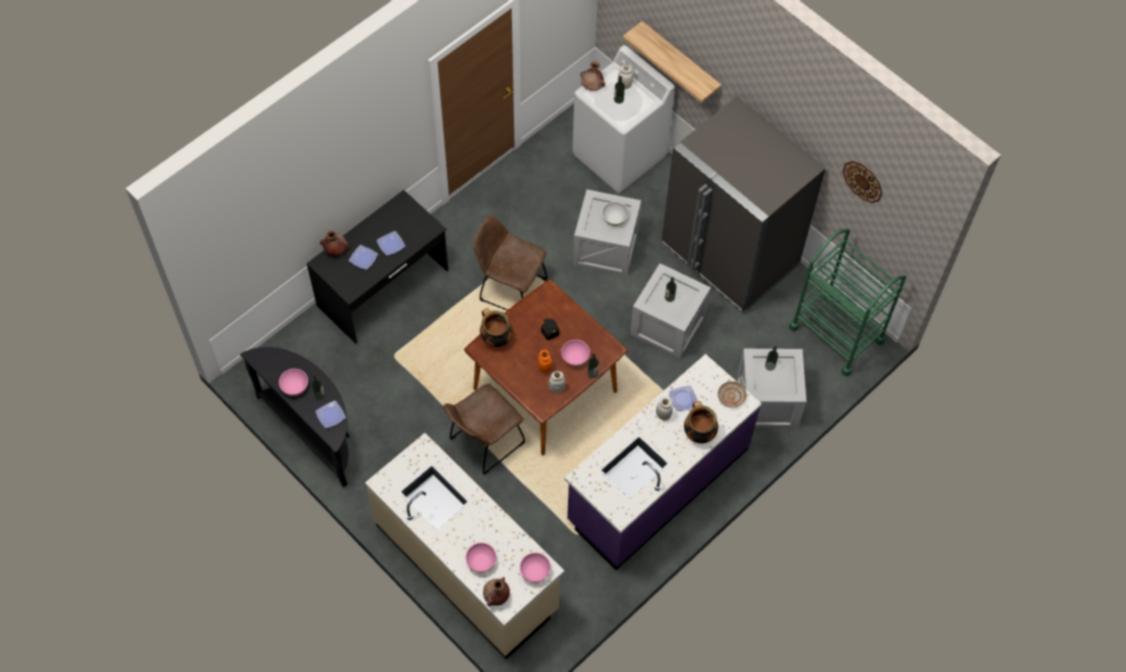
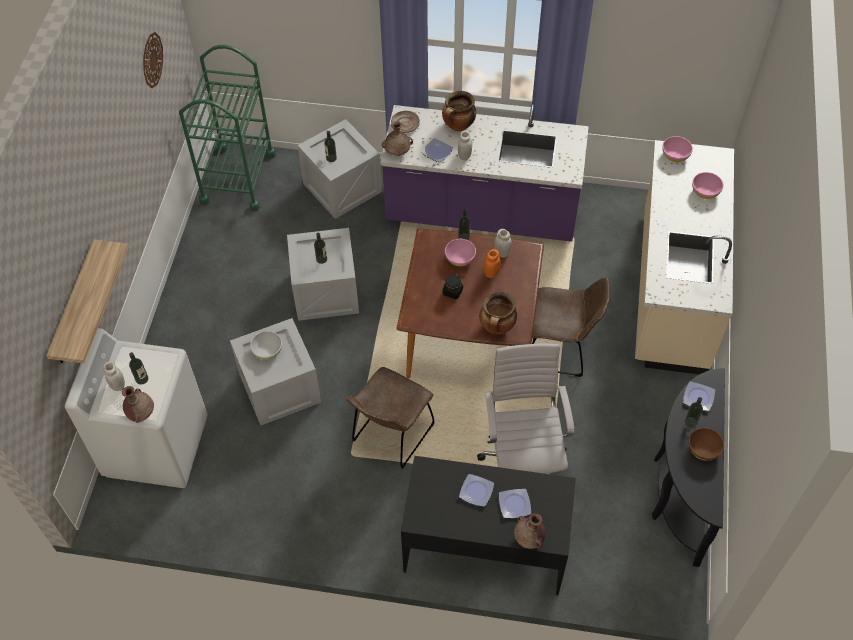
camera: 125 degrees left, 5 degrees down
pink bowl [279,369,308,396] -> brown bowl [689,428,724,461]
brown chair [473,215,548,311] -> brown chair turned 45 degrees clockwise [346,367,434,469]
brown vase [483,577,510,606] -> brown vase moved to [382,121,413,156]
grey fridge [662,96,826,313] -> none
none -> white office chair [477,344,574,474]

